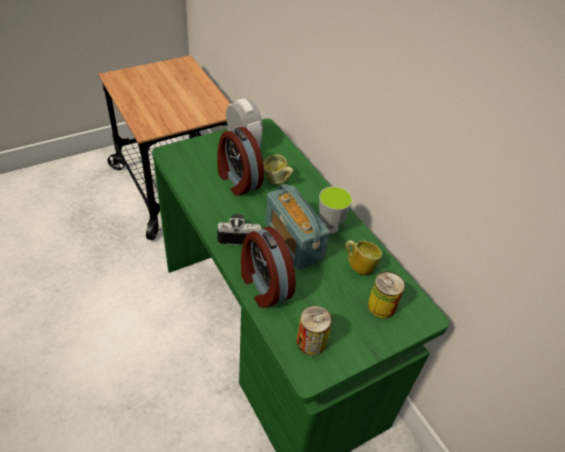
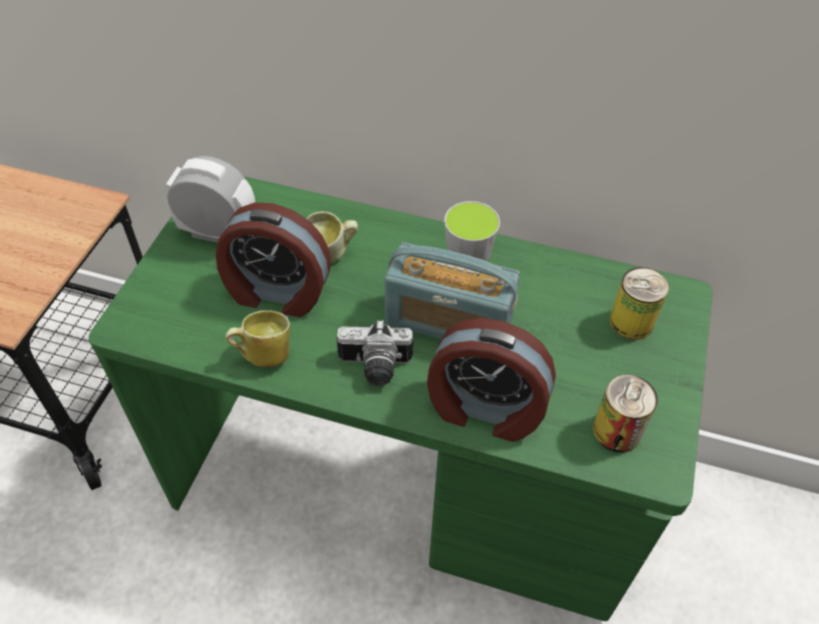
camera: 40 degrees left, 5 degrees up
camera [217,214,261,245] -> camera turned 135 degrees counterclockwise [337,320,413,386]
mug [345,240,382,275] -> mug moved to [225,311,290,367]

